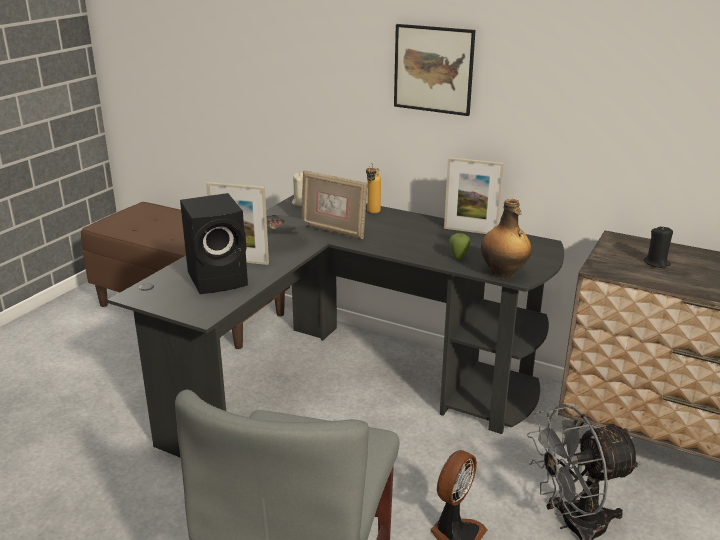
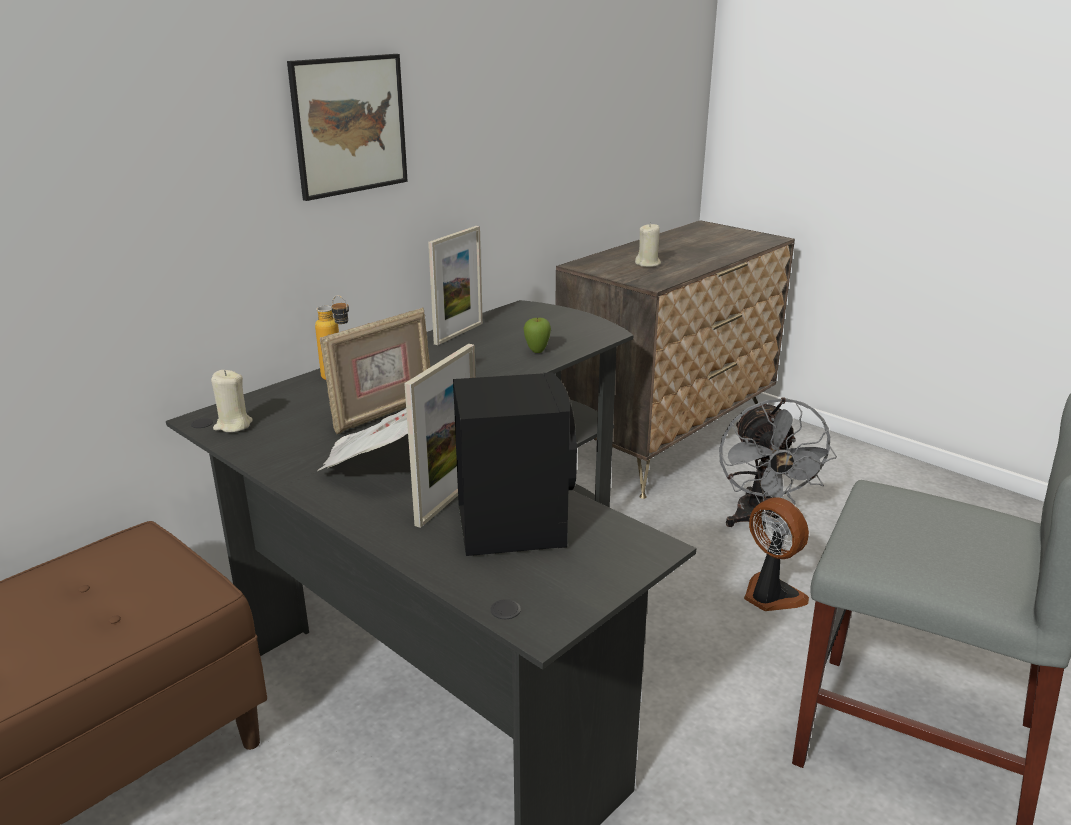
camera: 75 degrees left, 0 degrees up
bottle [481,199,531,278] -> none
black candle [643,226,673,268] -> beige candle [635,223,661,267]

